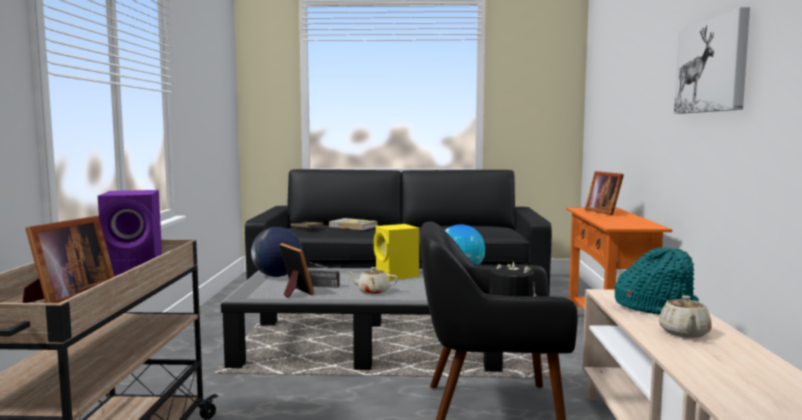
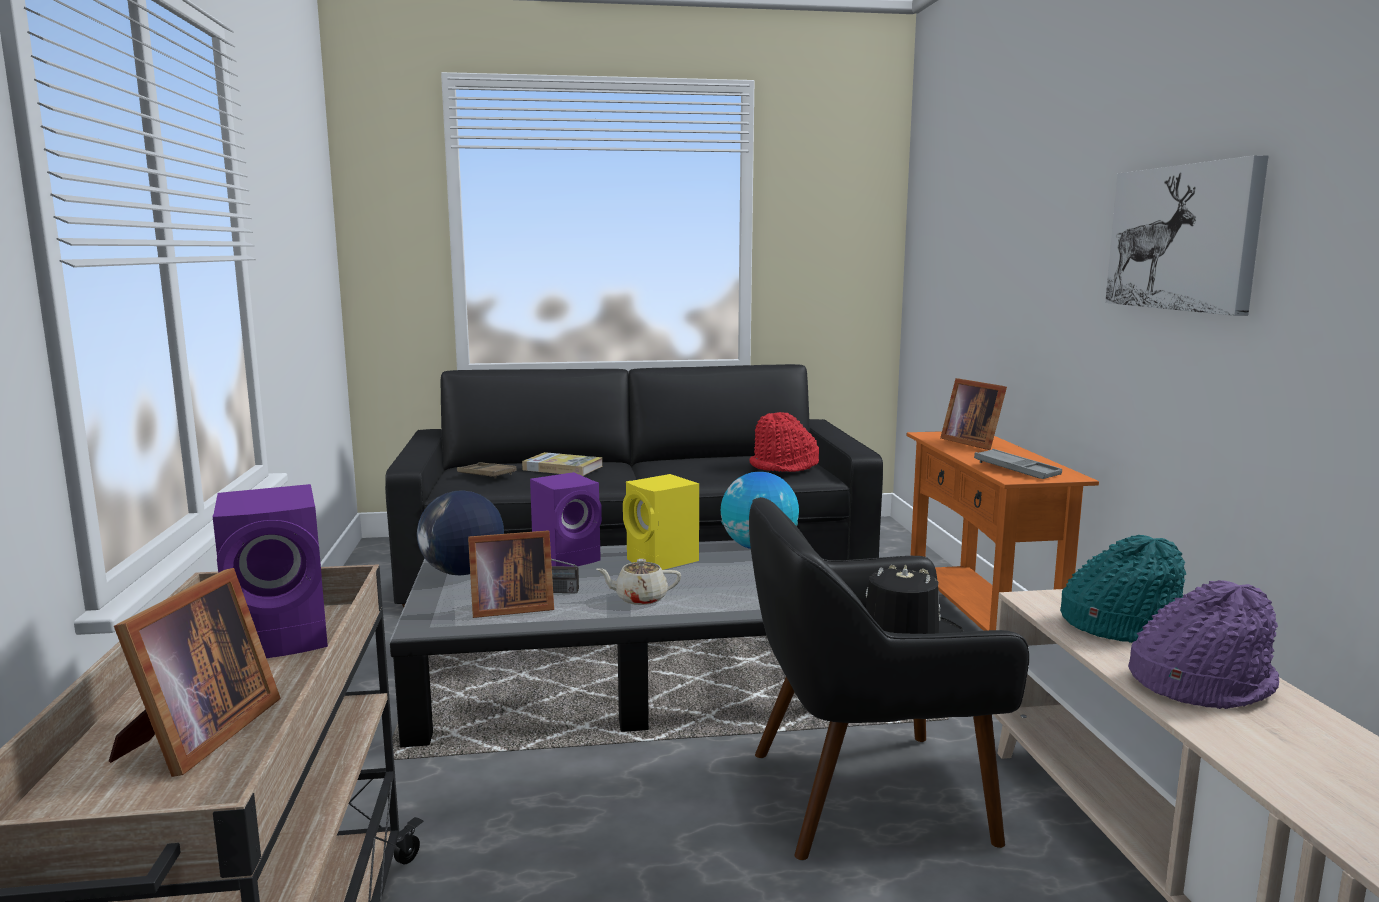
camera: 10 degrees left, 5 degrees up
picture frame [279,243,315,298] -> picture frame turned 120 degrees clockwise [468,531,554,618]
beige teapot [659,295,712,338] -> purple hat [1128,580,1279,709]
none -> purple speaker [530,472,602,566]
none -> red hat [749,412,819,472]
none -> grey tray [974,449,1062,479]

